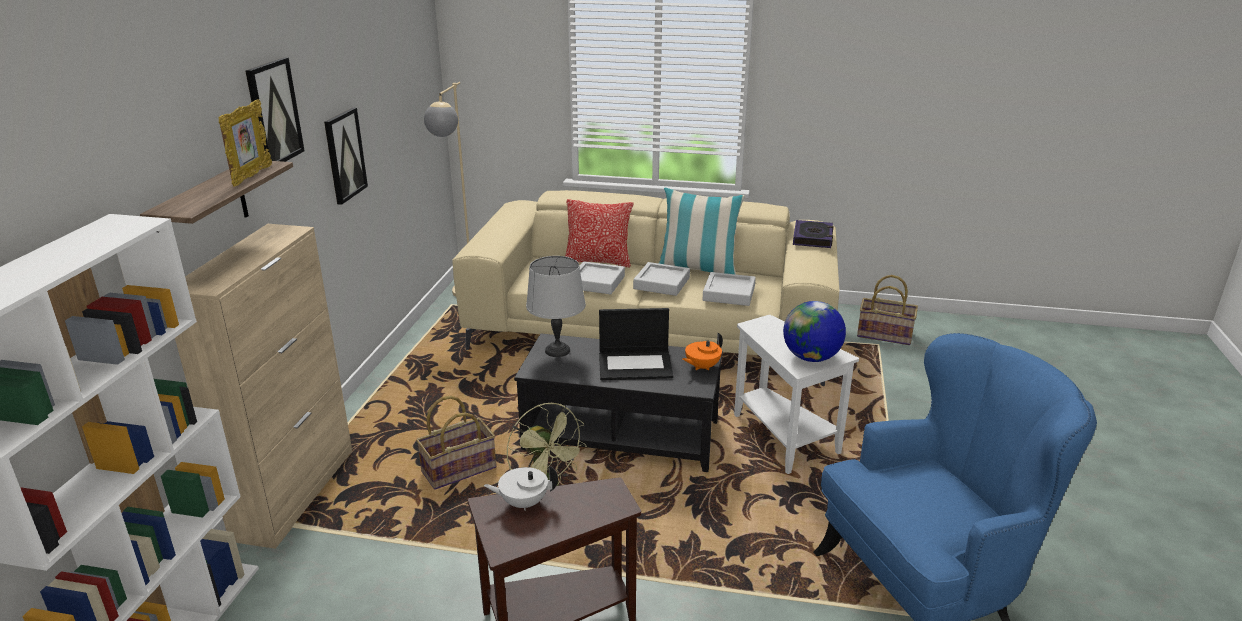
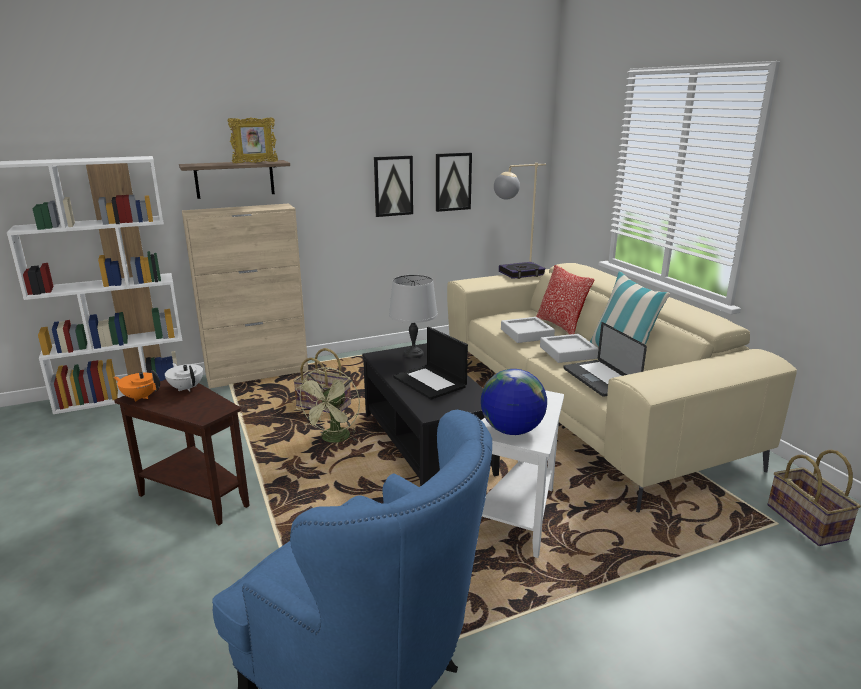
camera: 55 degrees right, 5 degrees down
picture [245,57,304,162] -> picture moved to [436,153,472,212]
orange teapot [682,333,723,370] -> orange teapot moved to [114,370,160,402]
grey tray [703,272,756,306] -> laptop [563,322,647,397]
book [793,220,833,248] -> book moved to [499,262,546,279]

